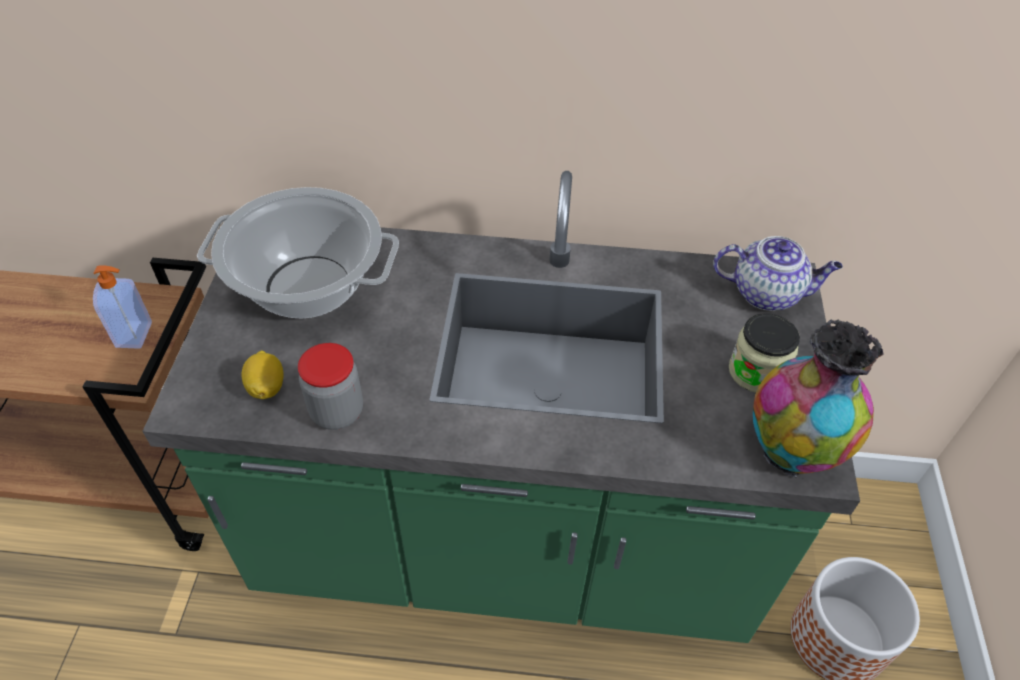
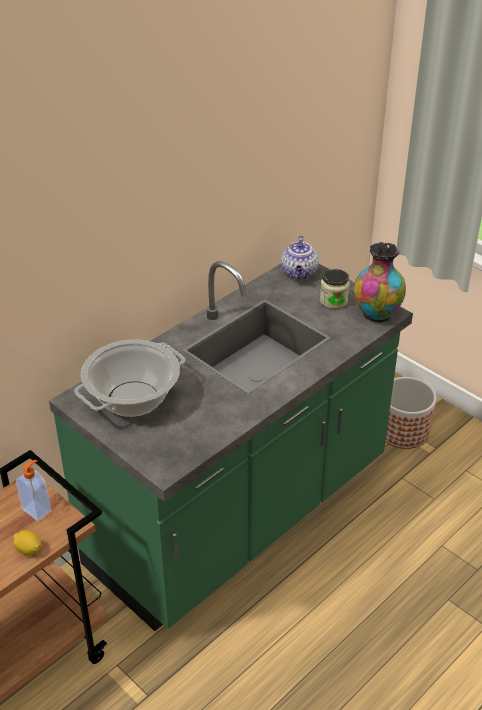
camera: 50 degrees left, 10 degrees down
lemon [241,350,283,399] -> lemon moved to [13,530,41,556]
jar [298,343,363,430] -> none
teapot [713,236,843,311] -> teapot turned 135 degrees clockwise [281,235,319,280]

